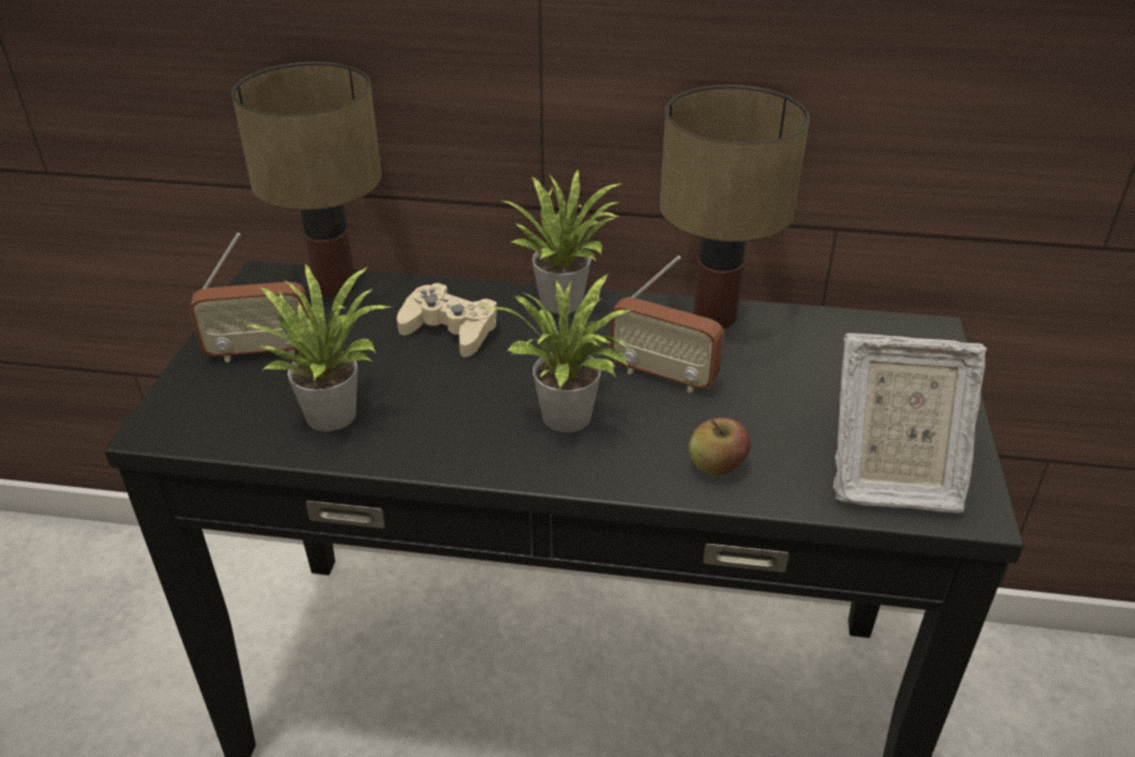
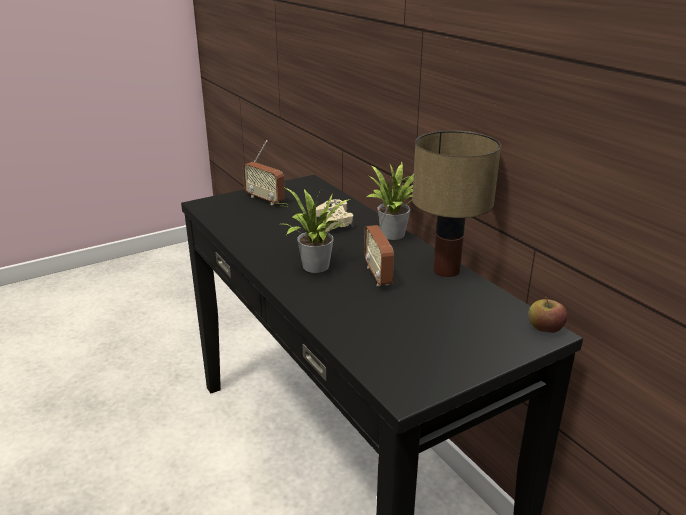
camera: 50 degrees right, 10 degrees down
table lamp [232,62,382,297] -> none
potted plant [242,264,391,432] -> none
apple [689,418,751,476] -> apple moved to [528,296,567,333]
picture frame [833,333,987,513] -> none

